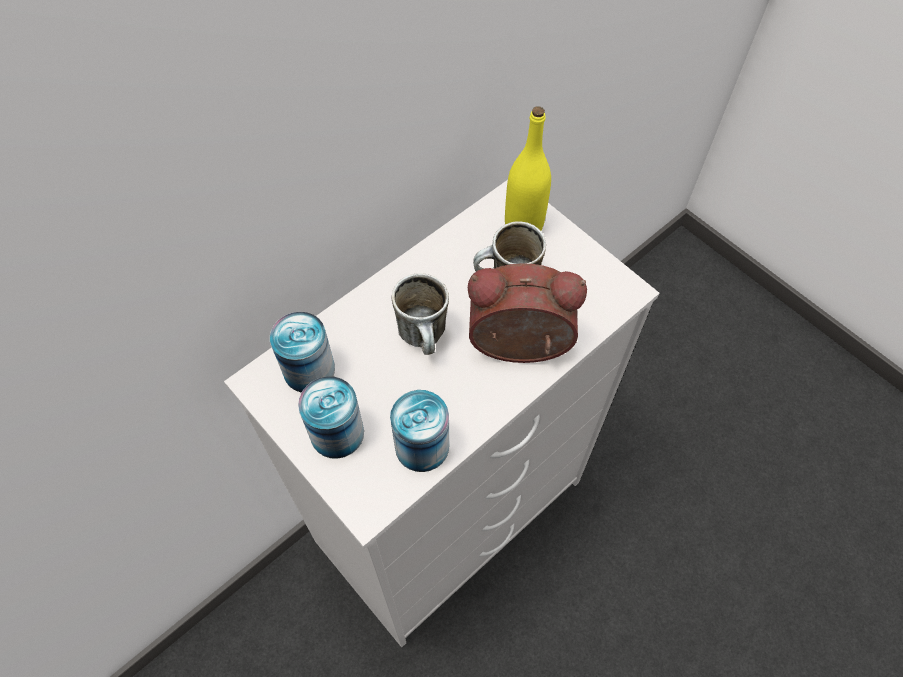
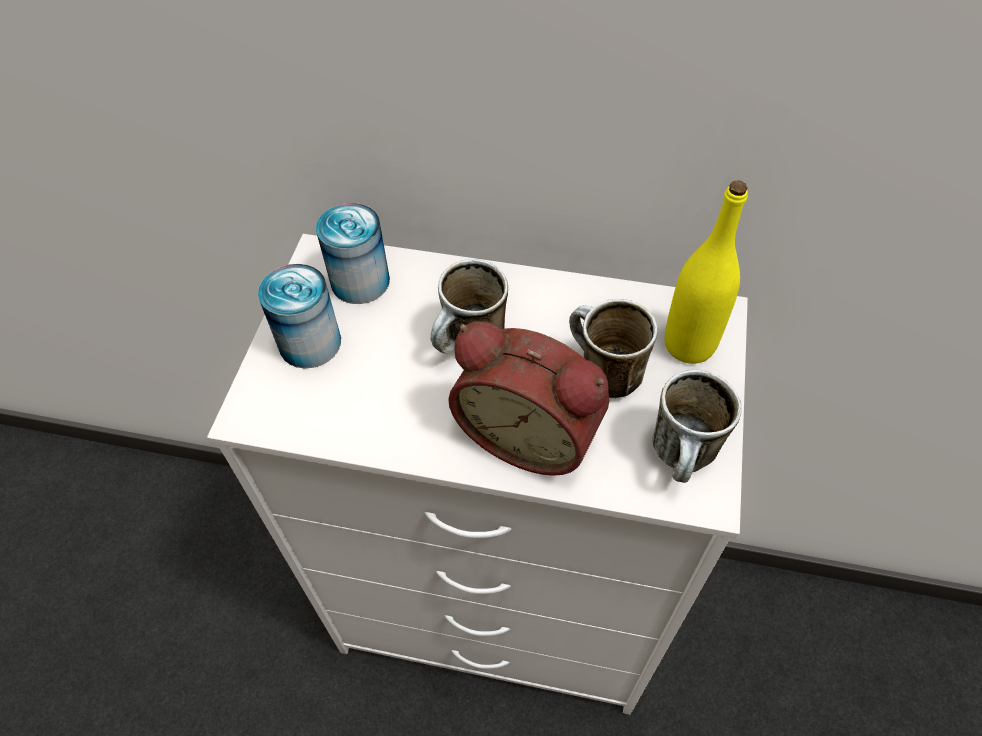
camera: 55 degrees right, 5 degrees down
can [390,390,449,472] -> none
alarm clock [468,263,587,363] -> alarm clock turned 150 degrees clockwise [448,322,610,476]
none -> mug [652,370,741,483]

